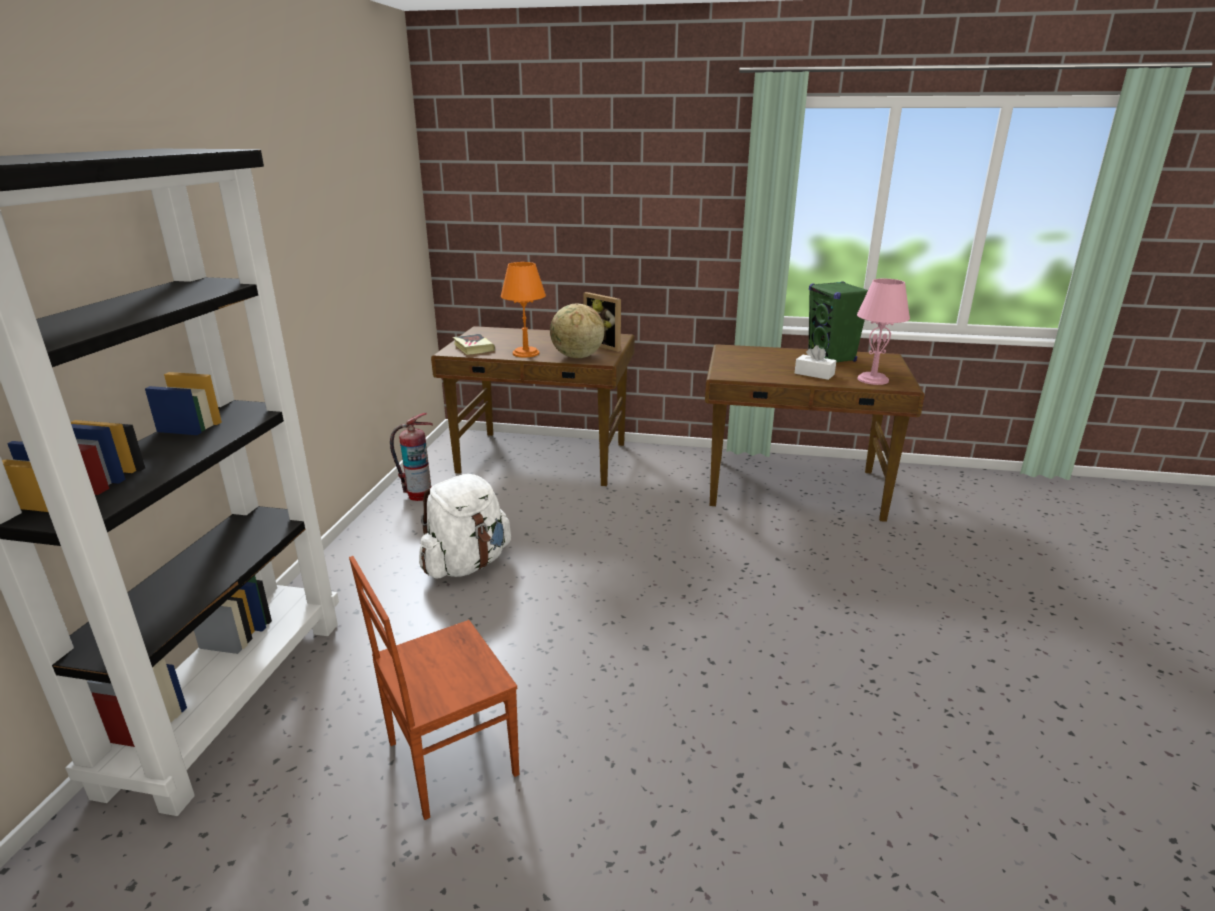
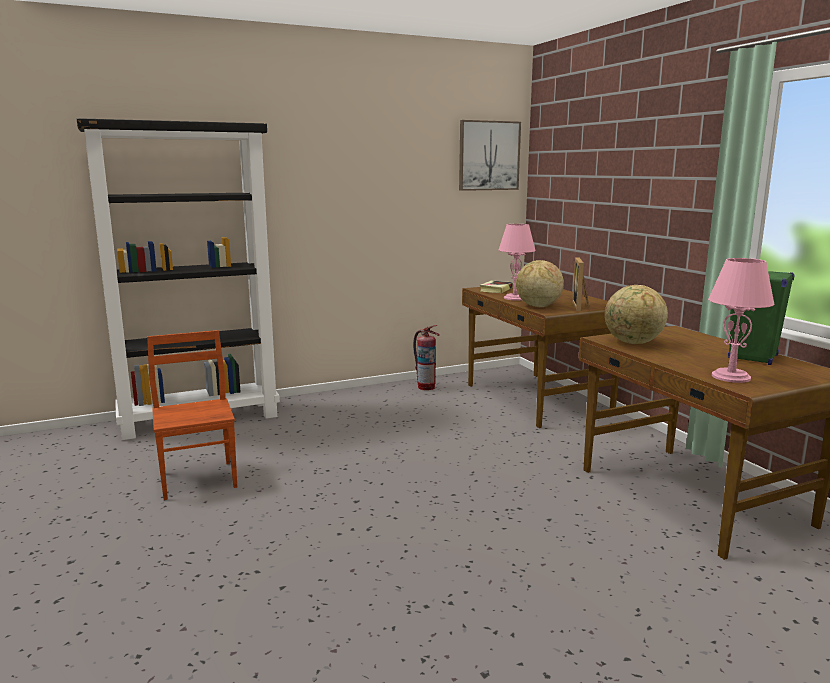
camera: 55 degrees right, 10 degrees down
brown chair [349,556,519,820] -> brown chair turned 45 degrees clockwise [147,330,237,500]
white backpack [419,474,511,578] -> none
orange table lamp [501,262,546,357] -> pink table lamp [499,224,536,301]
white tissue box [795,345,836,380] -> none
none -> picture [459,120,521,191]
none -> globe [605,285,668,344]

